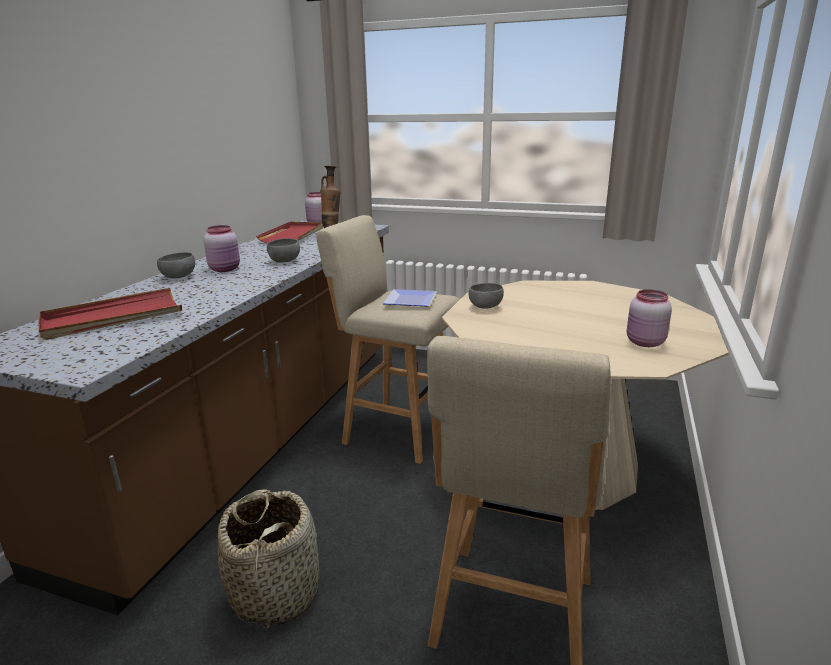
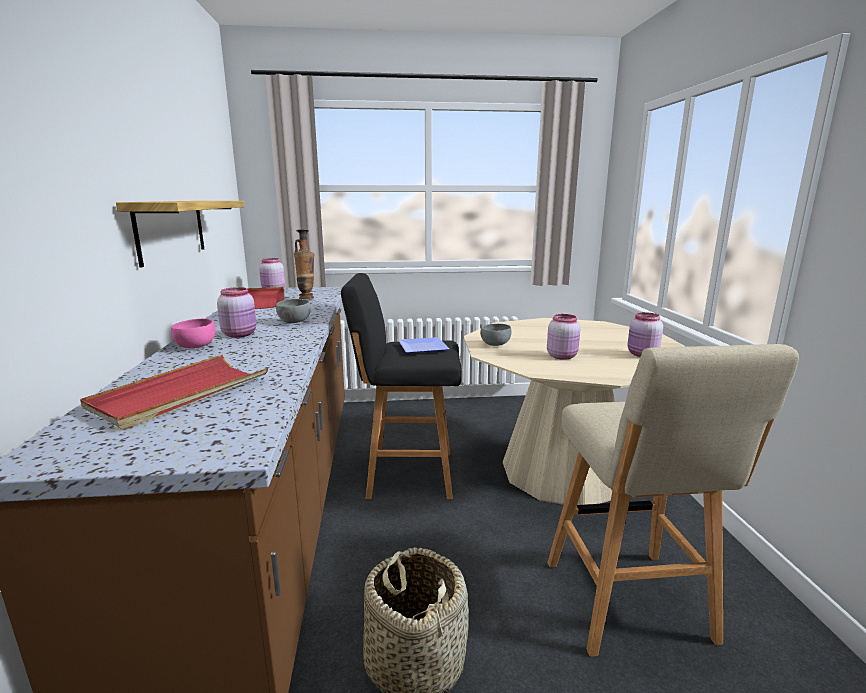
camera: 25 degrees left, 5 degrees down
grey bowl [157,252,195,278] -> pink bowl [171,319,216,348]
beige stool [316,215,460,464] -> black stool [341,273,462,499]
none -> shelf [116,201,244,267]
none -> pink jar [547,314,580,360]

